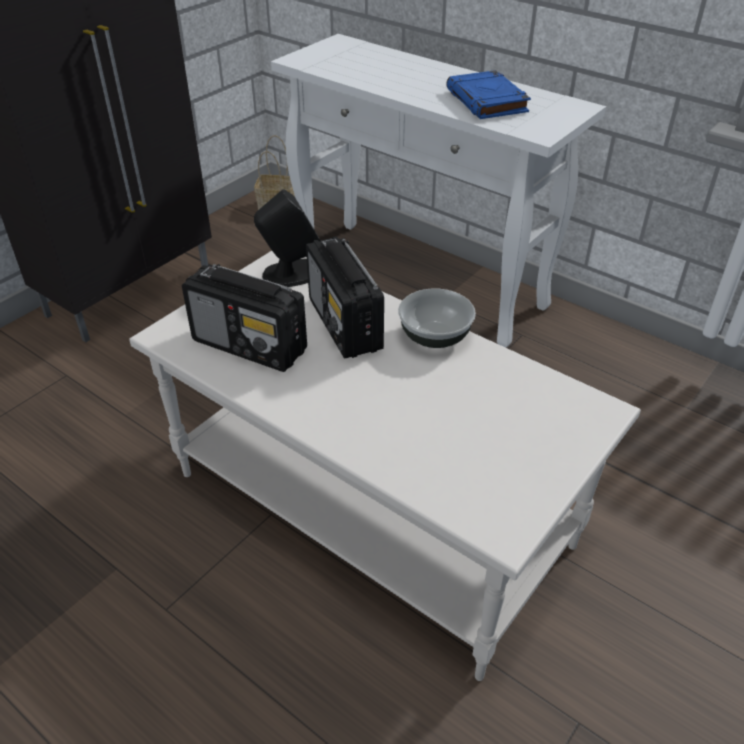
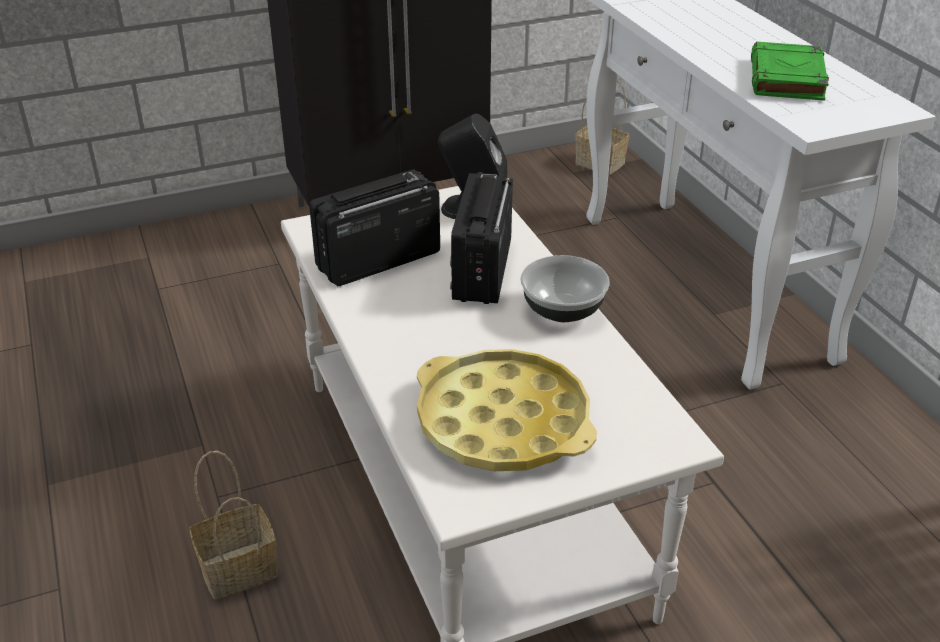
camera: 30 degrees right, 5 degrees down
radio [182,264,307,372] -> radio turned 90 degrees clockwise [309,169,440,286]
blue book [446,70,531,119] -> green book [751,42,829,101]
none -> basket [189,451,278,600]
none -> yellow tray [417,349,597,471]

